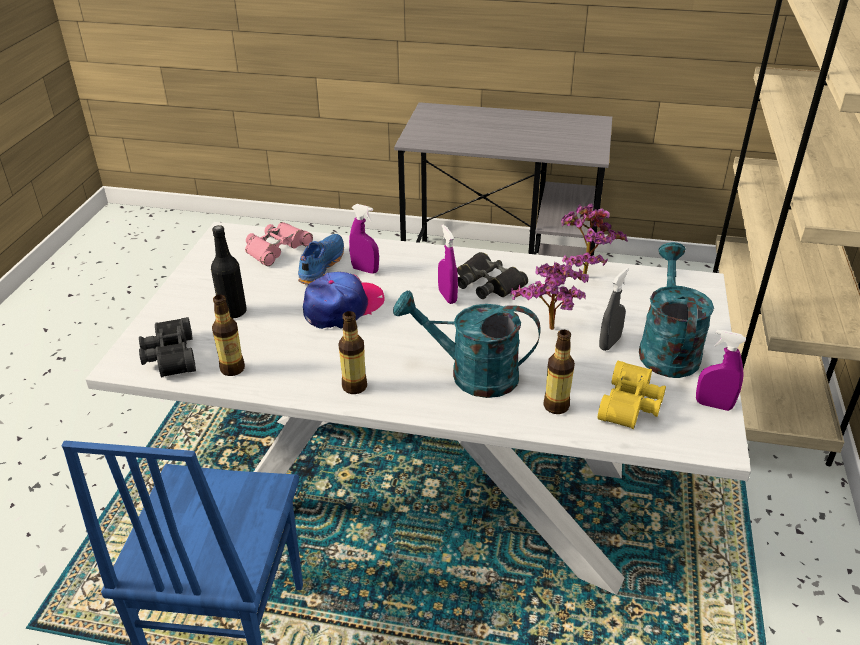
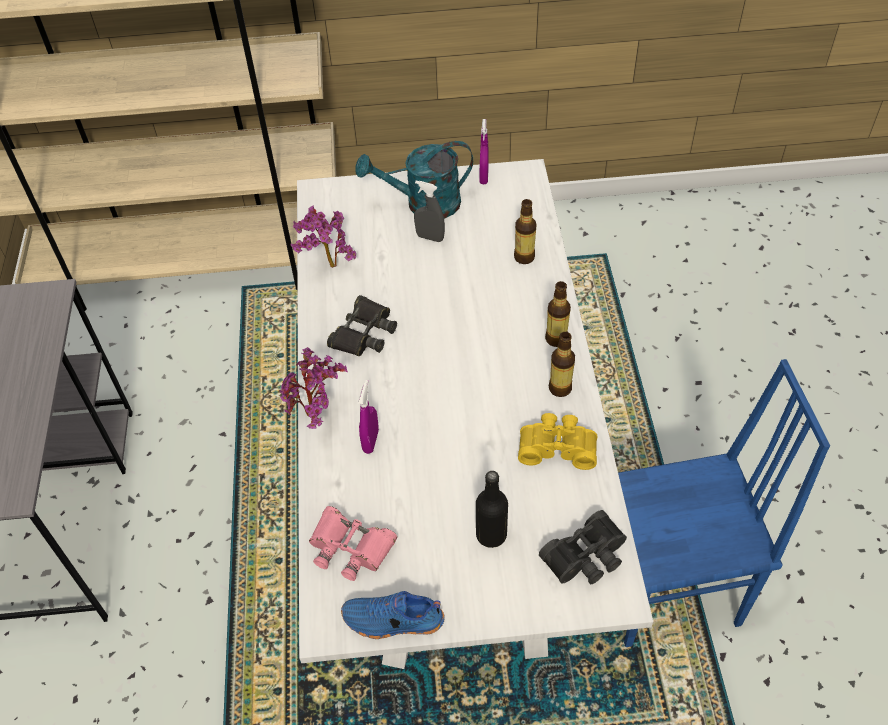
camera: 105 degrees left, 15 degrees up
bottle [212,294,245,376] -> bottle moved to [545,281,571,347]
blue shoe [298,234,344,285] -> blue shoe moved to [341,591,445,639]
cap [303,272,385,329] -> none
turquoise watering can [393,290,541,398] -> none
purple spray bottle [438,224,458,304] -> none
potted plant [510,262,589,330] -> potted plant moved to [279,347,348,429]
yellow binoculars [597,361,666,429] -> yellow binoculars moved to [518,413,597,470]

